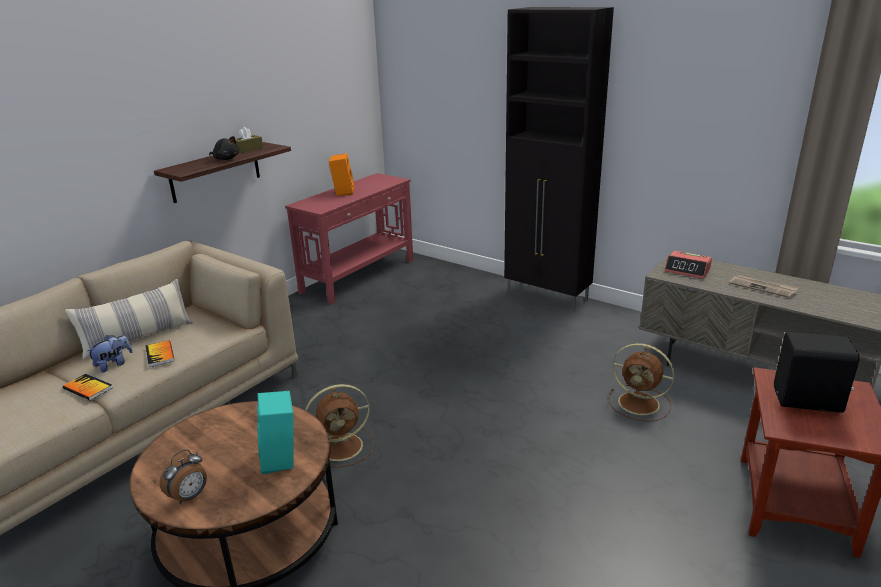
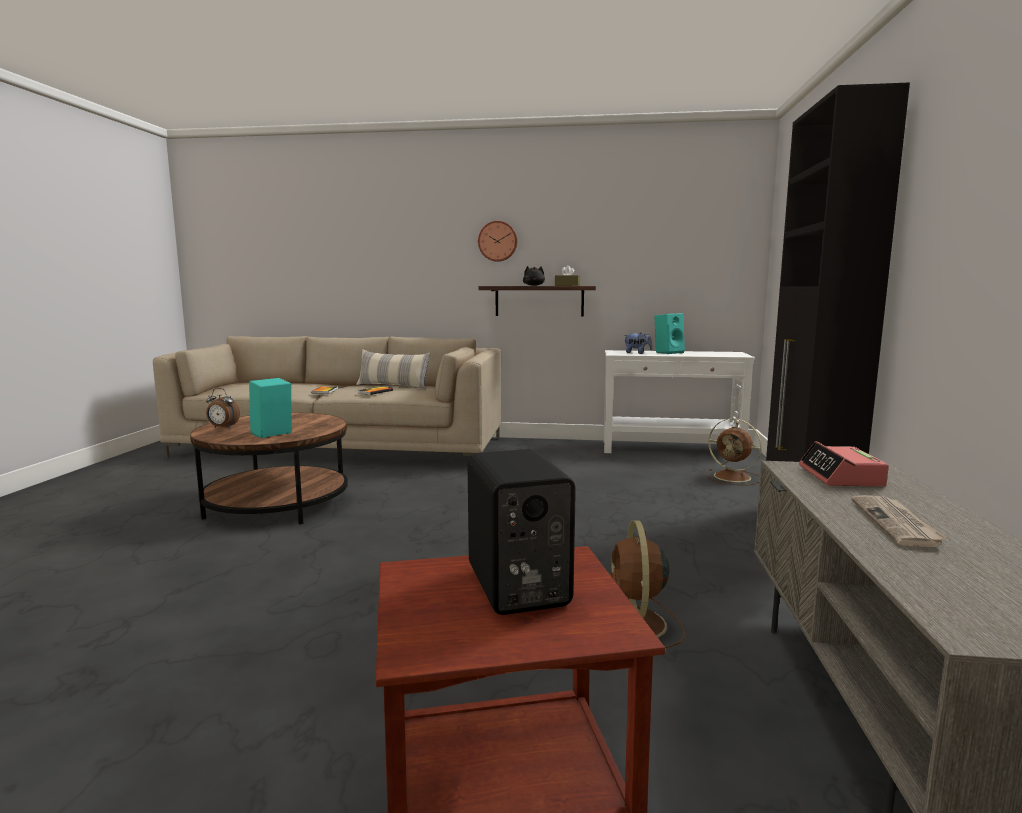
camera: 60 degrees right, 15 degrees down
plush toy [86,335,133,373] -> plush toy moved to [623,332,652,354]
red console table [285,173,413,305] -> white console table [603,350,755,453]
brown fan [305,384,374,467] -> brown fan moved to [705,418,762,485]
orange speaker [329,153,355,196] -> turquoise speaker [654,313,685,354]
none -> wall clock [478,221,517,262]

